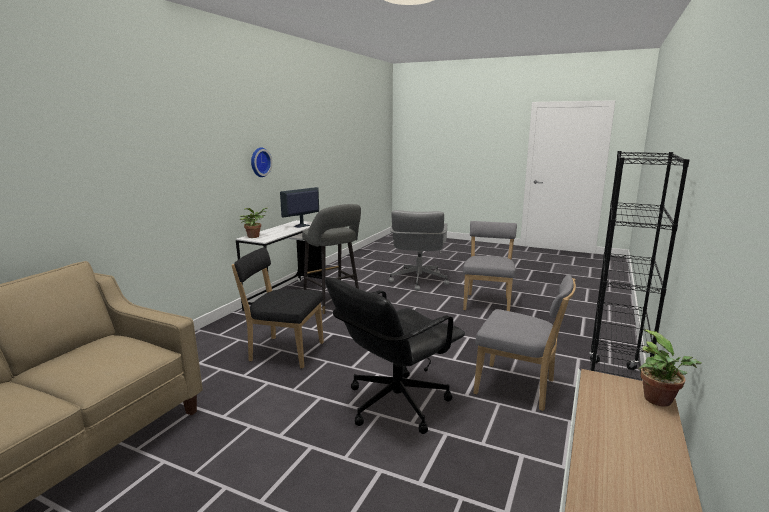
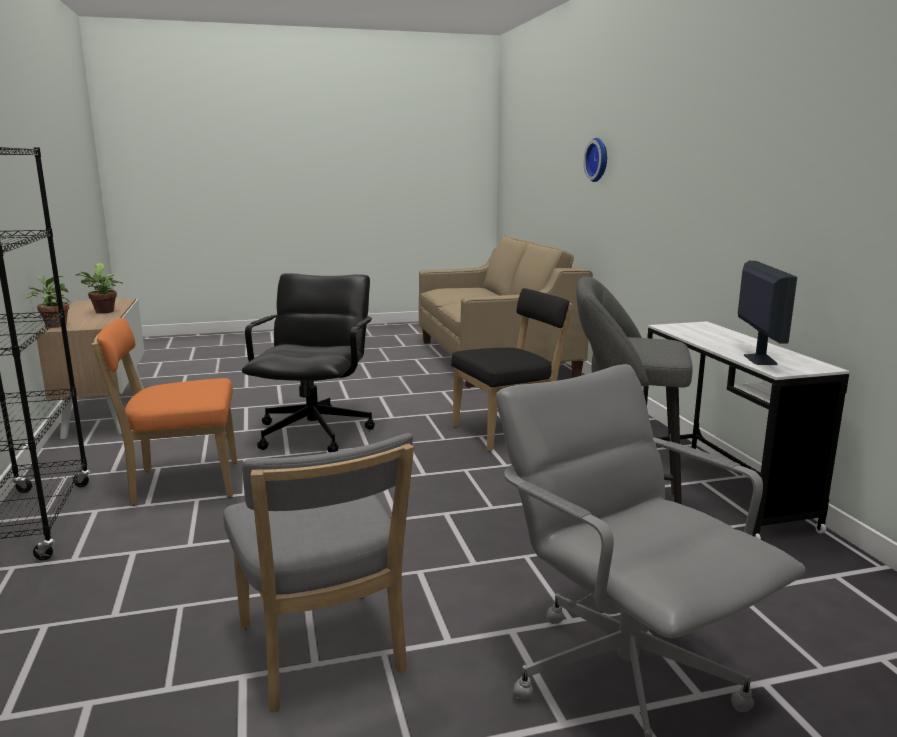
camera: 140 degrees right, 0 degrees up
potted plant [240,208,267,238] -> potted plant moved to [76,263,123,314]
wall clock [251,147,272,177] -> wall clock moved to [584,138,607,182]
grey chair [474,274,576,411] -> orange chair [91,318,237,506]

